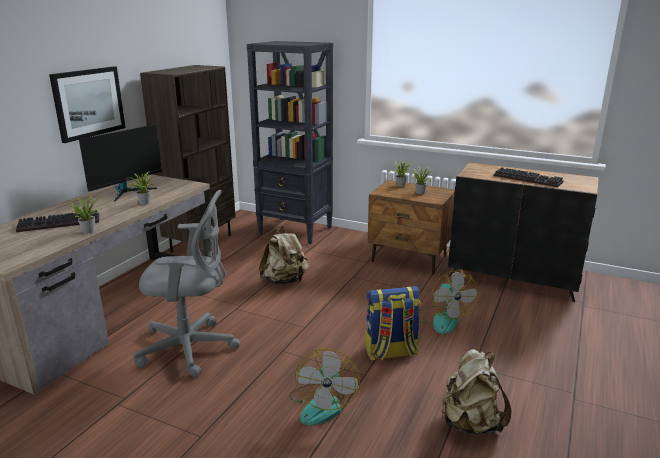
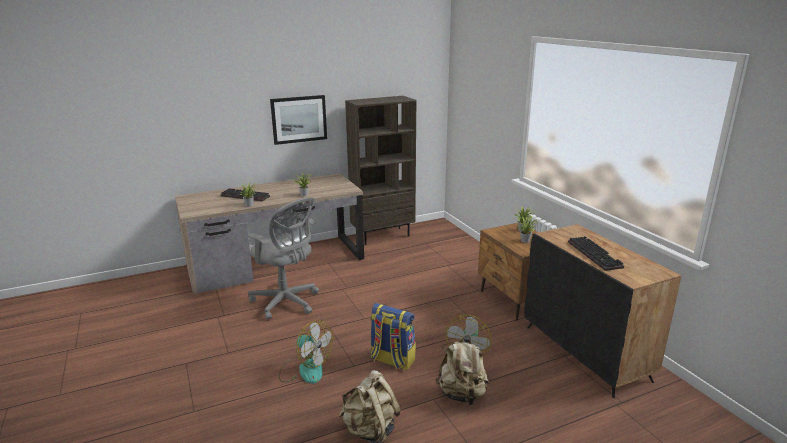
camera: 40 degrees right, 0 degrees up
monitor [79,124,162,202] -> none
black bookcase [247,41,333,244] -> none
beige backpack [259,226,309,284] -> beige backpack moved to [435,335,489,405]
fan [289,348,360,425] -> fan turned 105 degrees counterclockwise [279,320,333,384]

